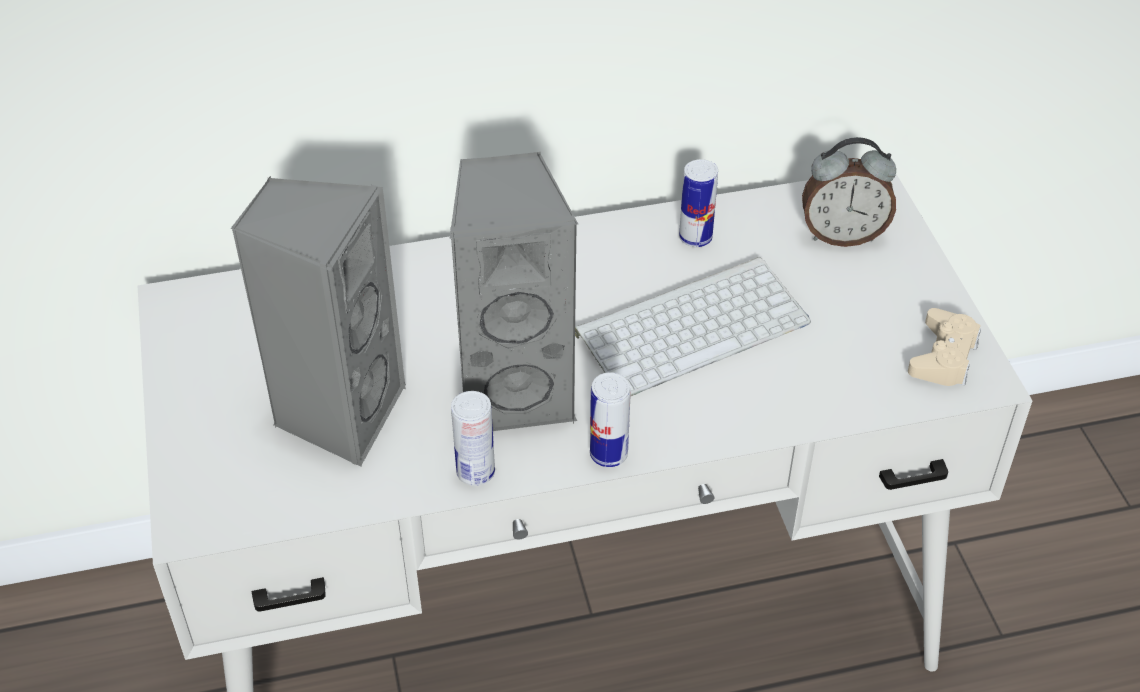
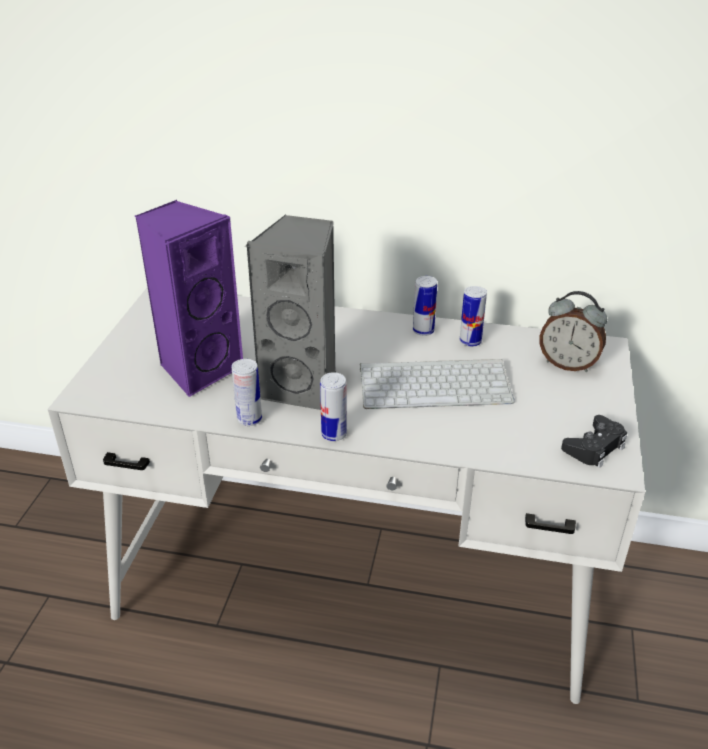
camera: 25 degrees right, 10 degrees down
grey speaker [230,176,406,467] -> purple speaker [135,200,243,397]
beige game controller [908,308,981,386] -> black game controller [561,415,627,468]
none -> can [413,276,437,336]

